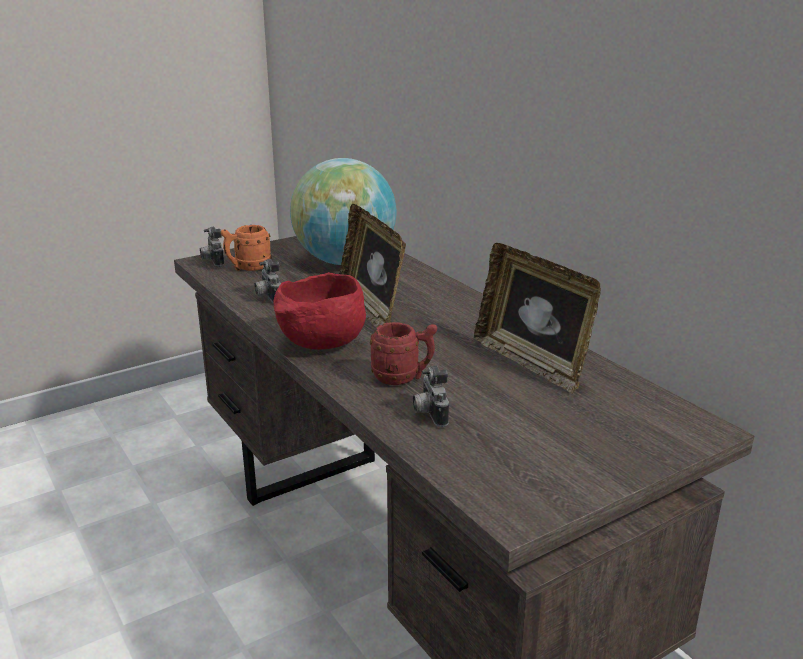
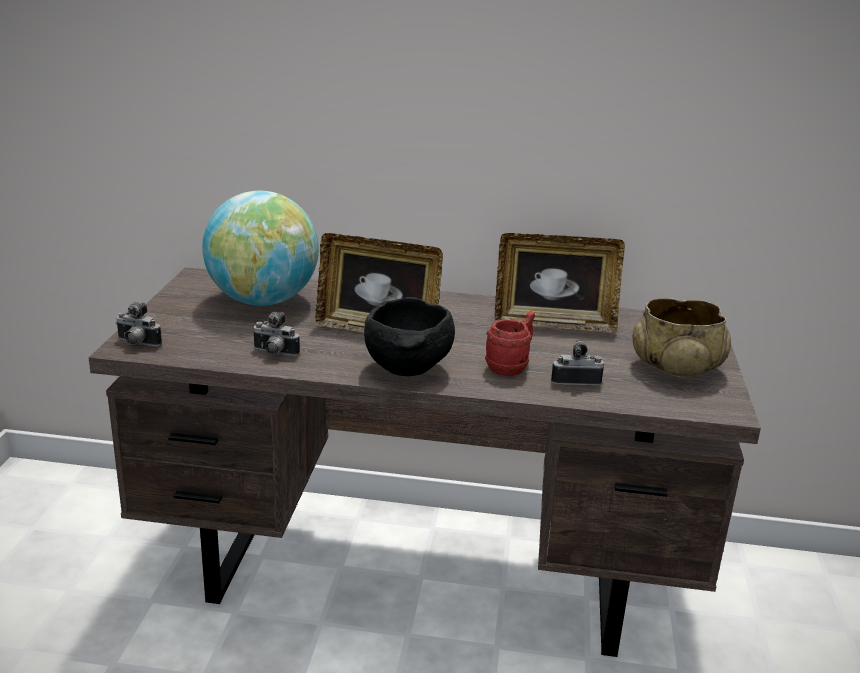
camera: 50 degrees left, 0 degrees up
orange mug [221,225,272,271] -> none
red bowl [273,272,366,349] -> black bowl [364,297,455,376]
camera [413,366,449,427] -> camera turned 150 degrees clockwise [551,340,604,386]
none -> beige bowl [632,298,731,377]

